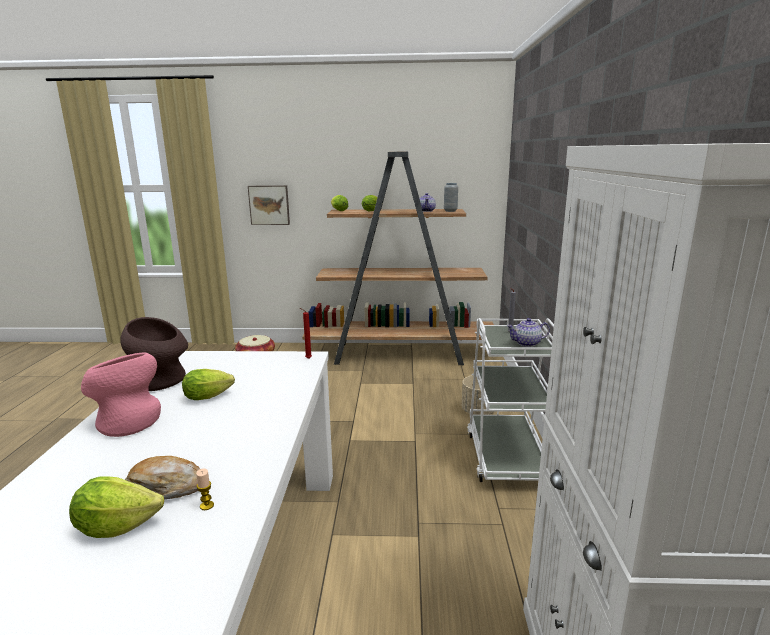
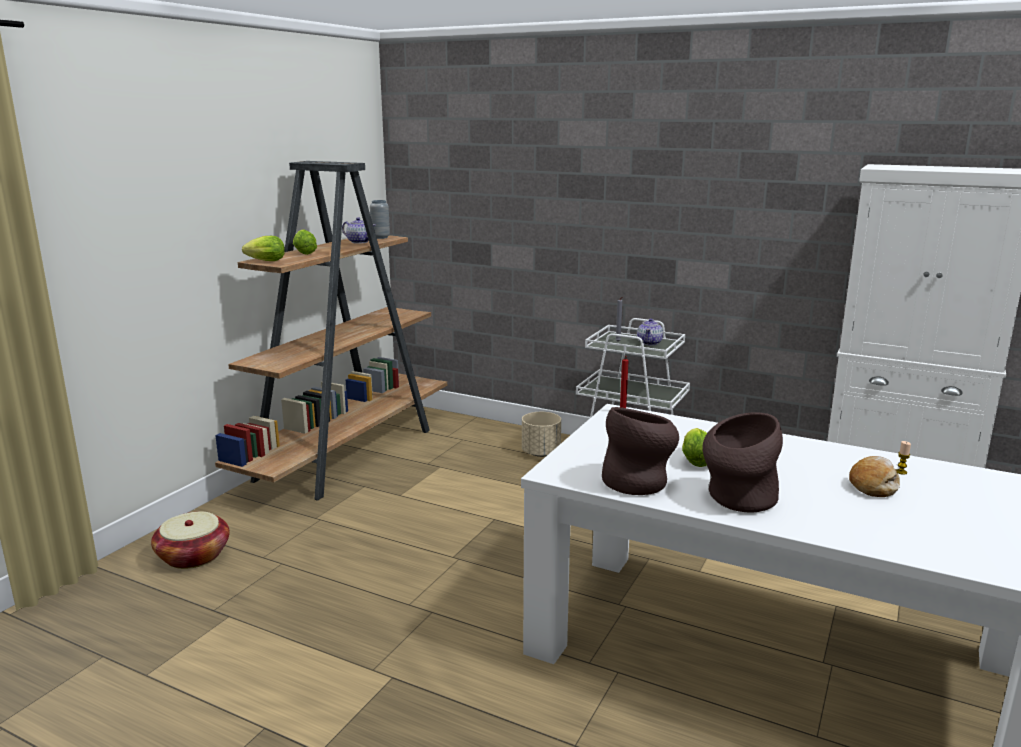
camera: 65 degrees left, 0 degrees up
lettuce [69,477,164,538] -> none
pink vase [81,353,161,437] -> brown vase [702,412,783,513]
picture [248,185,290,225] -> none

